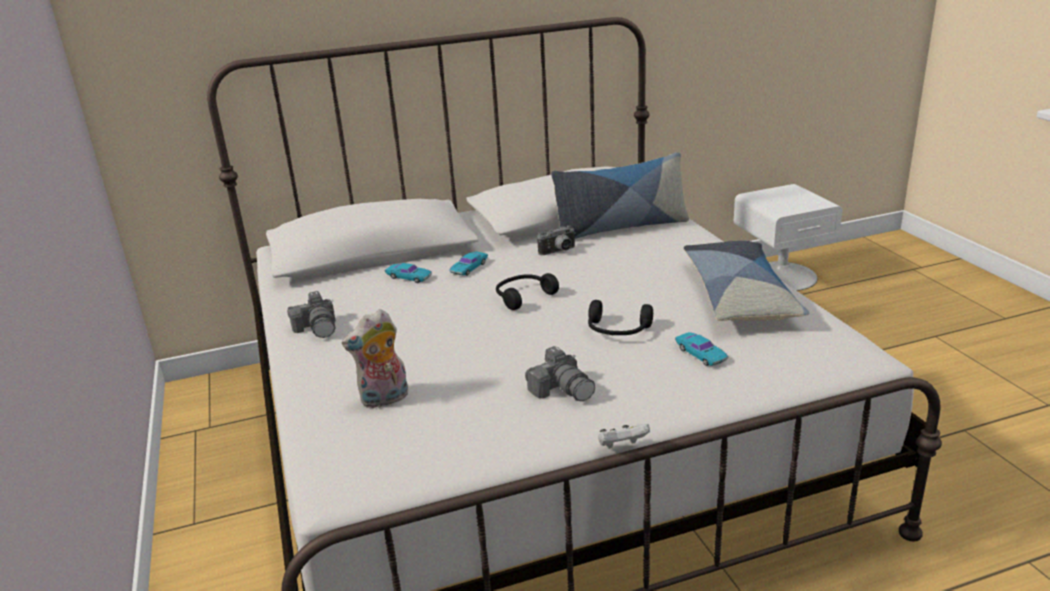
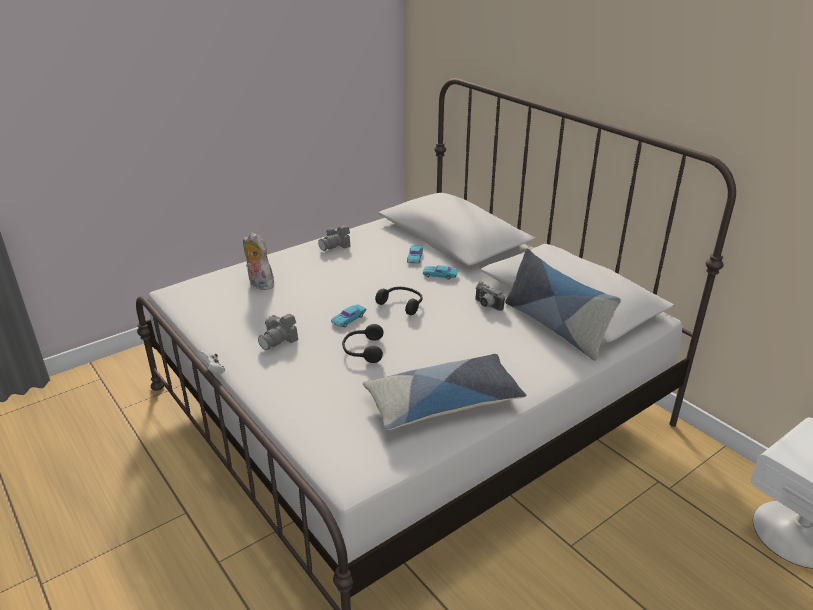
camera: 70 degrees right, 5 degrees up
turquoise toy car [675,332,728,366] -> turquoise toy car moved to [331,304,366,327]

